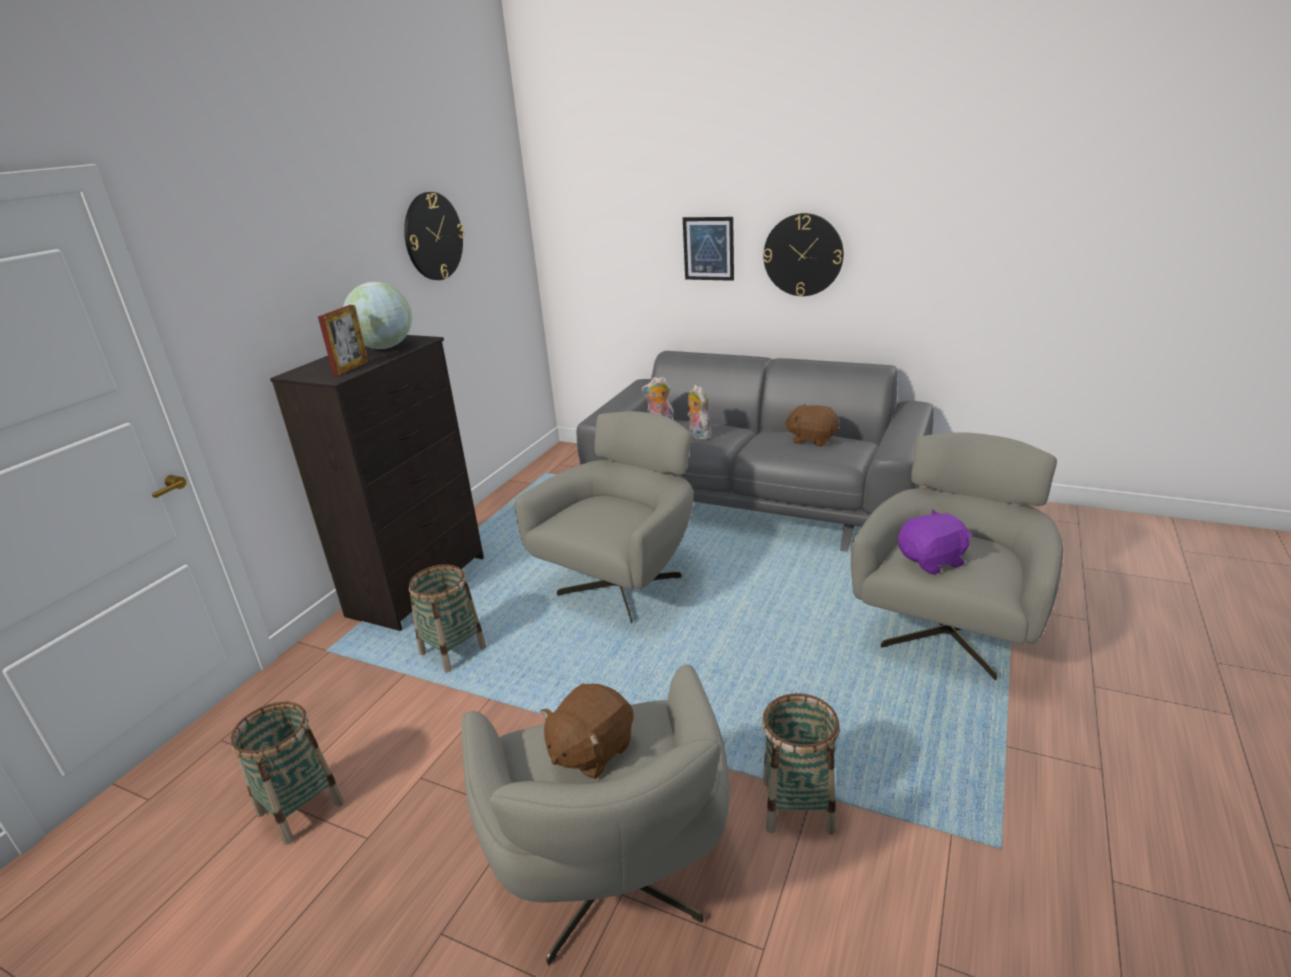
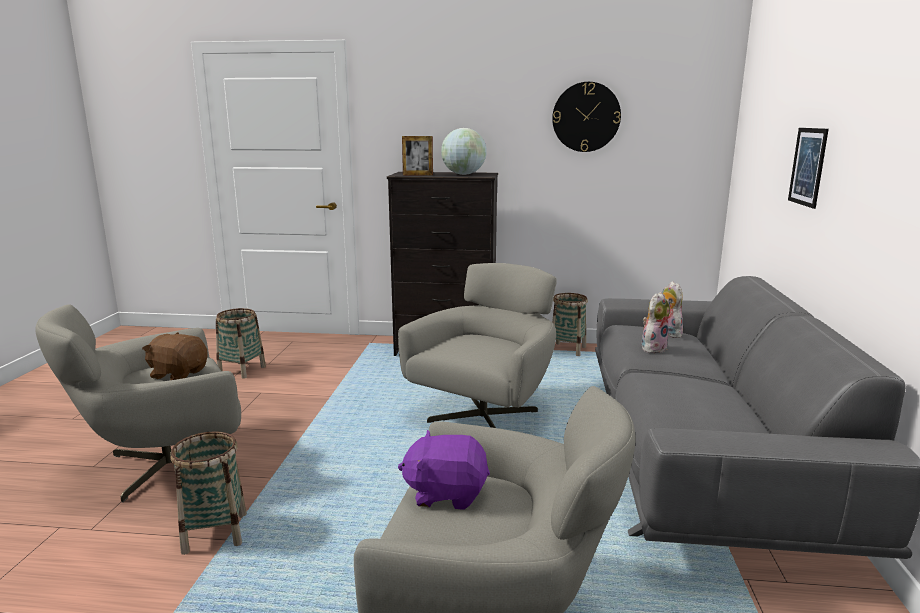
camera: 70 degrees right, 10 degrees down
basket [409,564,487,673] -> basket moved to [552,293,588,356]
grey armchair [514,411,694,623] -> grey armchair turned 75 degrees counterclockwise [398,263,557,428]
wall clock [763,213,844,296] -> none
brown plush toy [785,403,839,447] -> none
purple plush toy [898,510,972,575] -> purple plush toy turned 135 degrees clockwise [398,430,490,510]

